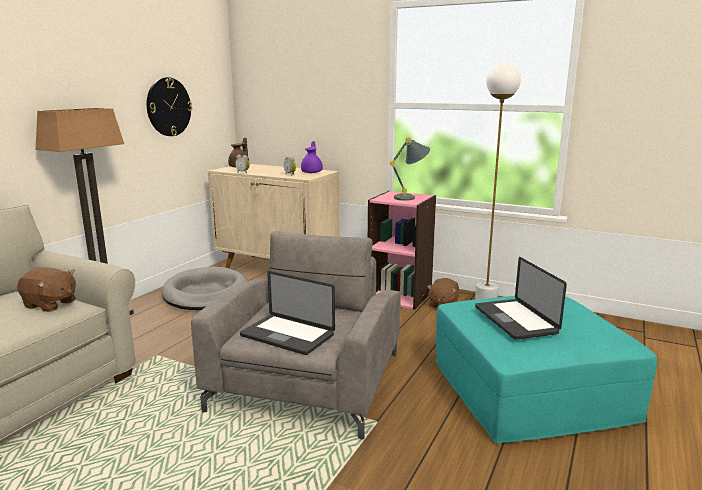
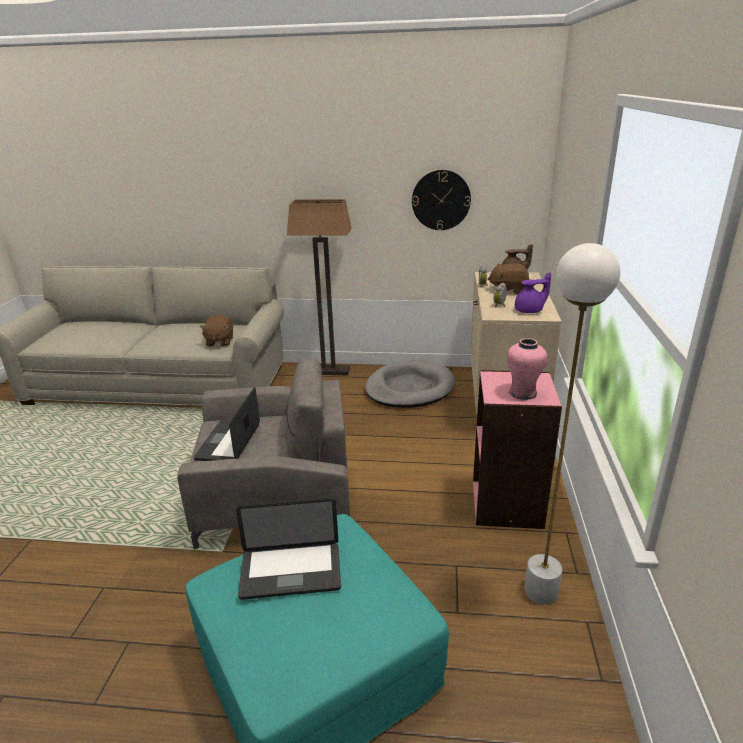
camera: 70 degrees right, 10 degrees up
grey table lamp [390,137,430,201] -> pink vase [507,338,547,400]
brown plush toy [427,278,459,308] -> brown plush toy moved to [487,263,529,294]
laptop [475,257,567,340] -> laptop turned 150 degrees counterclockwise [236,499,341,600]

